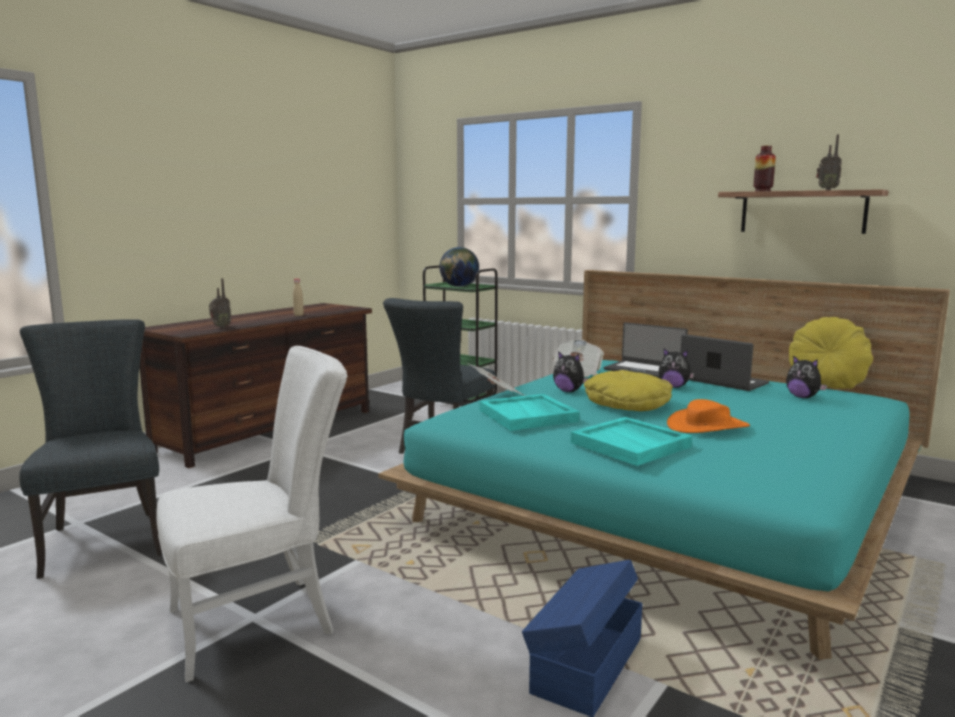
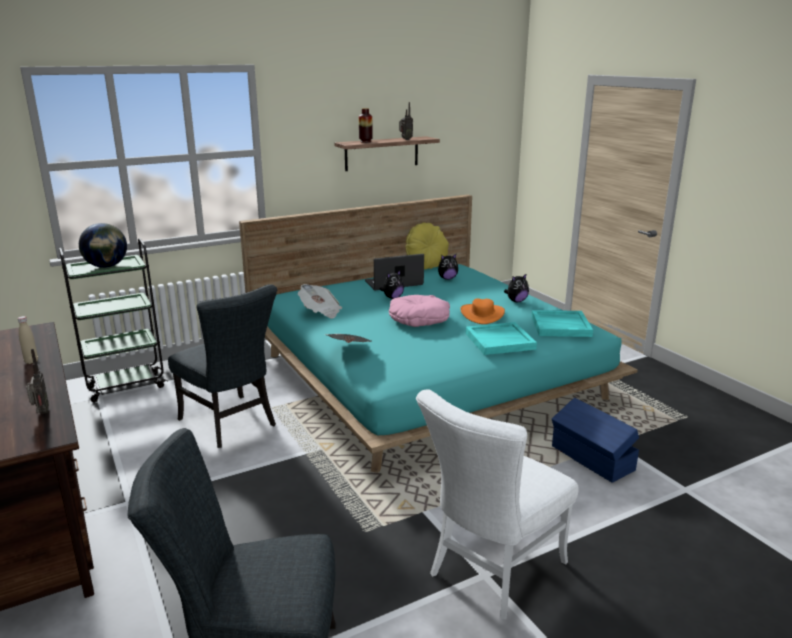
camera: 65 degrees left, 10 degrees up
white chair [156,346,347,682] -> white chair turned 135 degrees counterclockwise [416,389,579,620]
turquoise tray [480,394,579,431] -> turquoise tray moved to [531,310,593,337]
plush toy [553,351,590,392] -> plush toy moved to [504,273,529,302]
yellow pillow [584,370,673,411] -> pink pillow [389,295,450,327]
laptop [604,322,688,378] -> none

